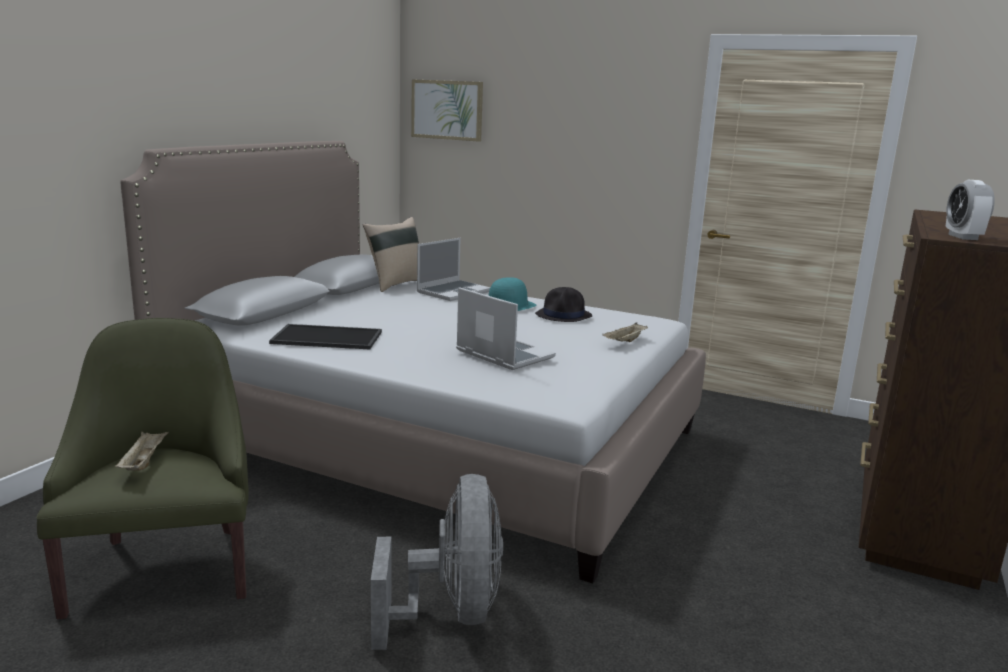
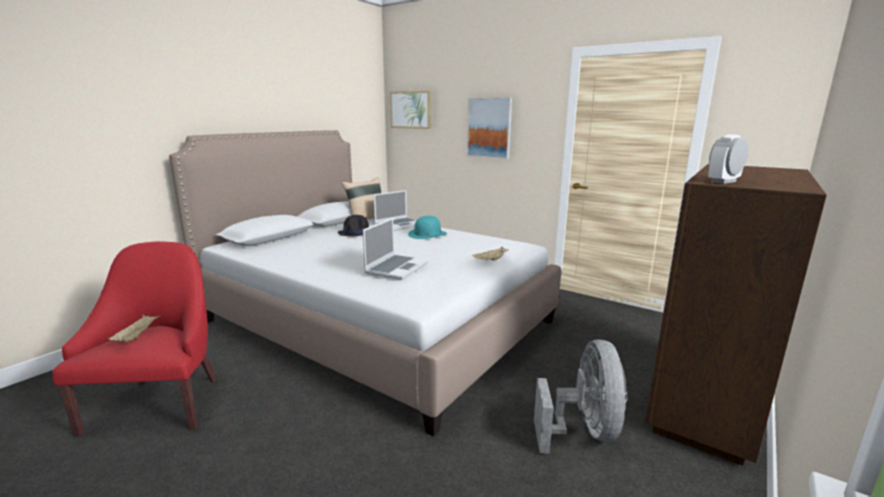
camera: 10 degrees right, 0 degrees up
green armchair [36,318,249,619] -> red armchair [52,241,217,436]
tray [269,324,382,349] -> none
grey fan [371,474,503,650] -> grey fan moved to [534,339,627,454]
laptop [456,287,556,370] -> laptop turned 60 degrees clockwise [363,218,428,280]
black hat [535,287,592,322] -> black hat moved to [338,215,369,237]
alarm clock [945,180,994,240] -> alarm clock turned 45 degrees clockwise [708,135,749,184]
none -> picture [467,98,512,159]

